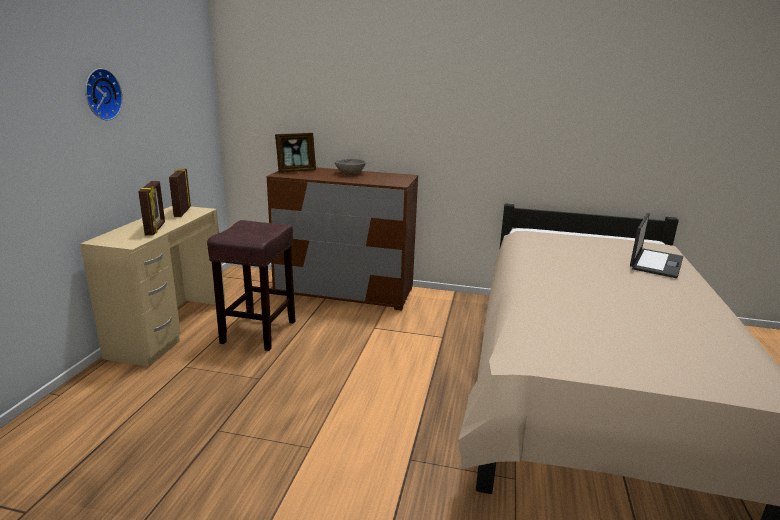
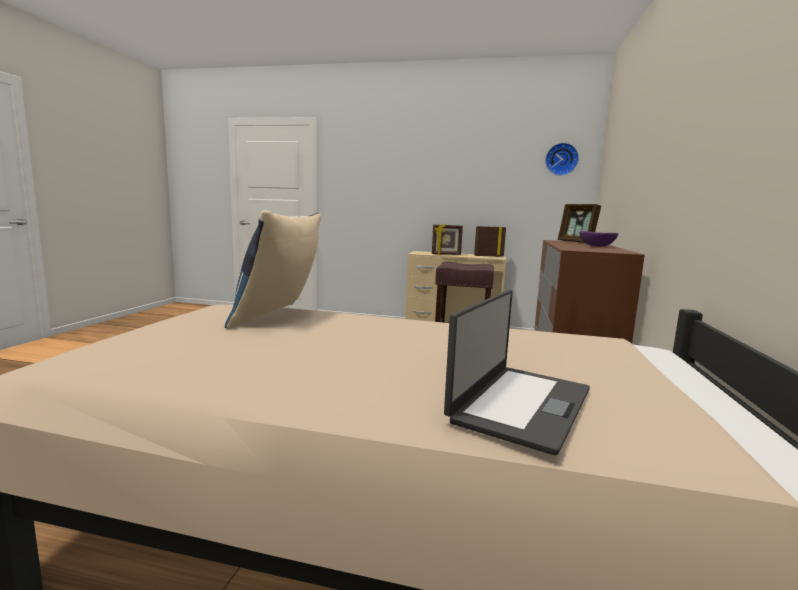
camera: 90 degrees right, 10 degrees down
wall clock [85,68,123,120] -> wall clock moved to [545,143,579,176]
grey bowl [335,158,366,174] -> purple bowl [580,231,618,247]
laptop [630,213,683,278] -> laptop turned 90 degrees counterclockwise [444,290,590,455]
none -> blue pillow [225,210,321,329]

